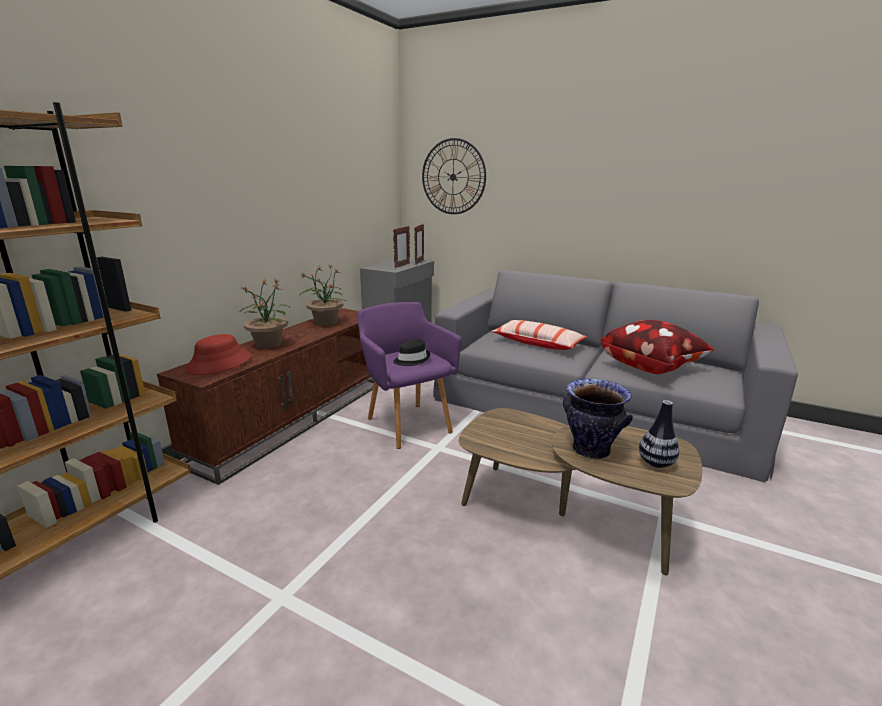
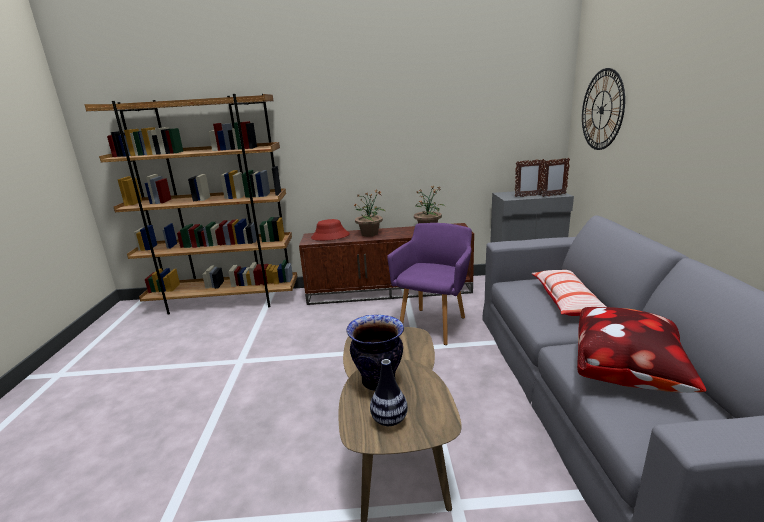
camera: 60 degrees right, 0 degrees up
black hat [393,339,430,366] -> none

